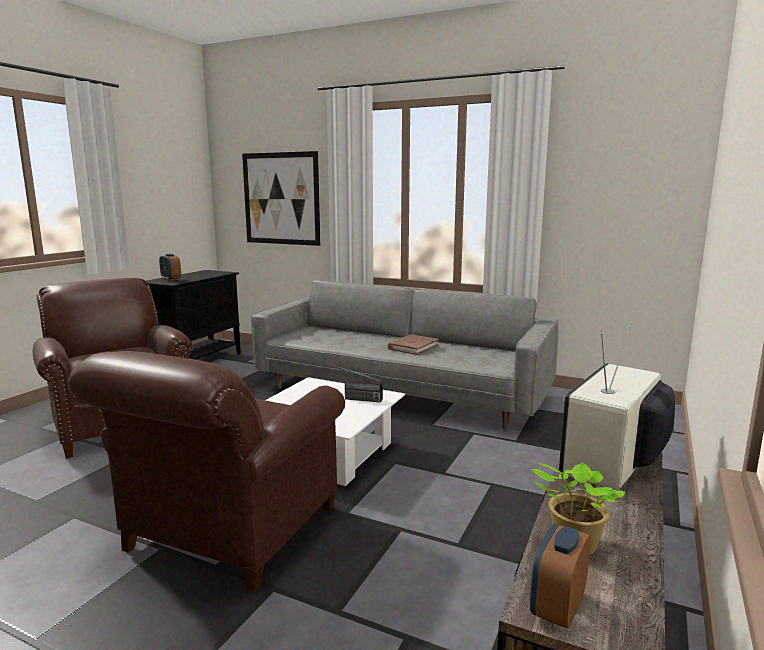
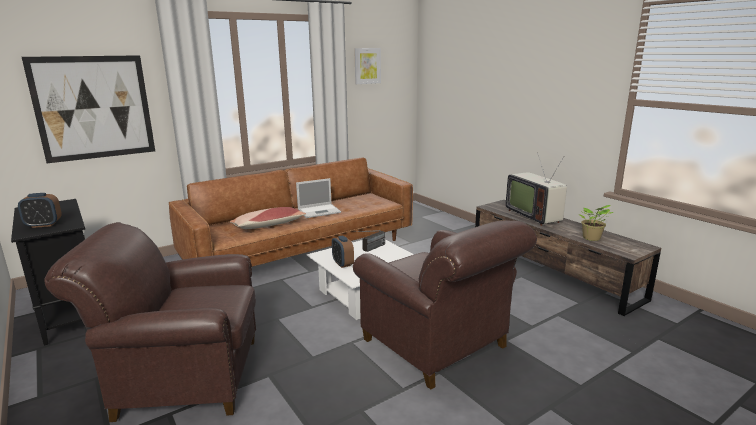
camera: 60 degrees left, 5 degrees up
grey sofa [251,280,558,430] -> brown sofa [169,158,413,267]
brown book [388,334,439,355] -> laptop [296,178,341,218]
alarm clock [530,524,591,628] -> alarm clock moved to [332,235,354,268]
none -> pillow [230,207,306,229]
none -> picture [354,48,381,84]

